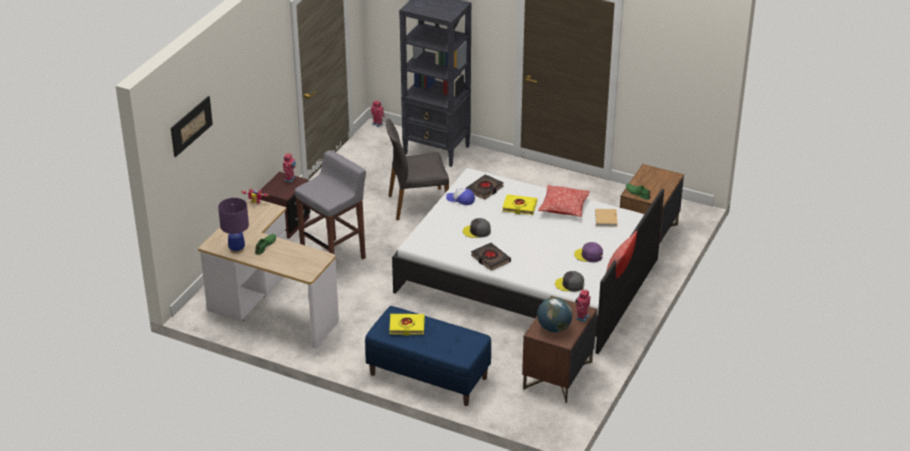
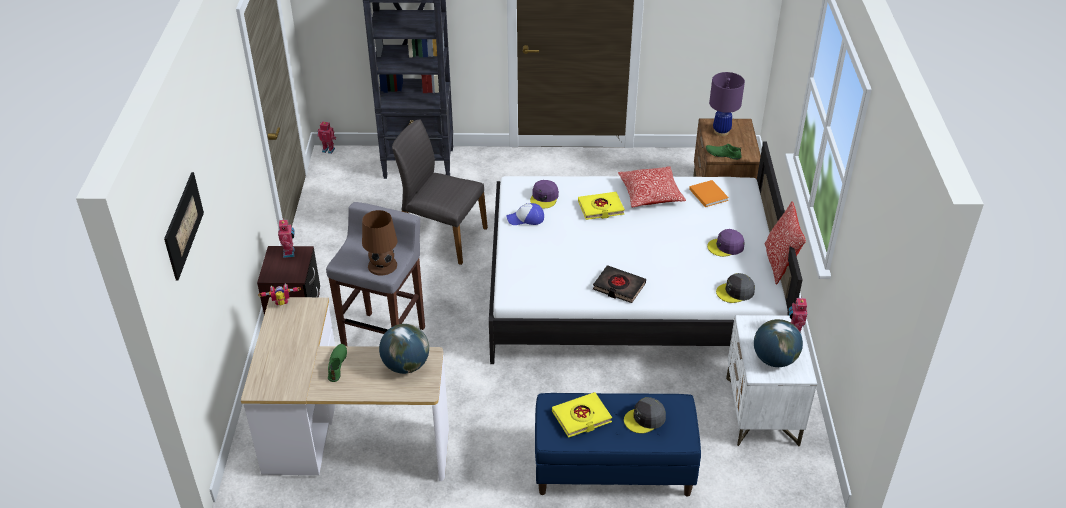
camera: 25 degrees left, 5 degrees up
purple table lamp [218,198,249,254] -> purple table lamp moved to [709,72,745,136]
grey chair [386,118,449,220] -> grey chair turned 60 degrees clockwise [392,119,488,265]
grey cap [463,218,491,238] -> grey cap moved to [624,397,666,434]
black book [466,174,504,200] -> purple cap [530,180,559,208]
brown nightstand [522,296,597,403] -> white nightstand [726,315,817,447]
beige book [595,209,618,227] -> orange book [689,180,729,207]
none -> brown table lamp [362,210,397,276]
none -> globe [379,324,429,374]

